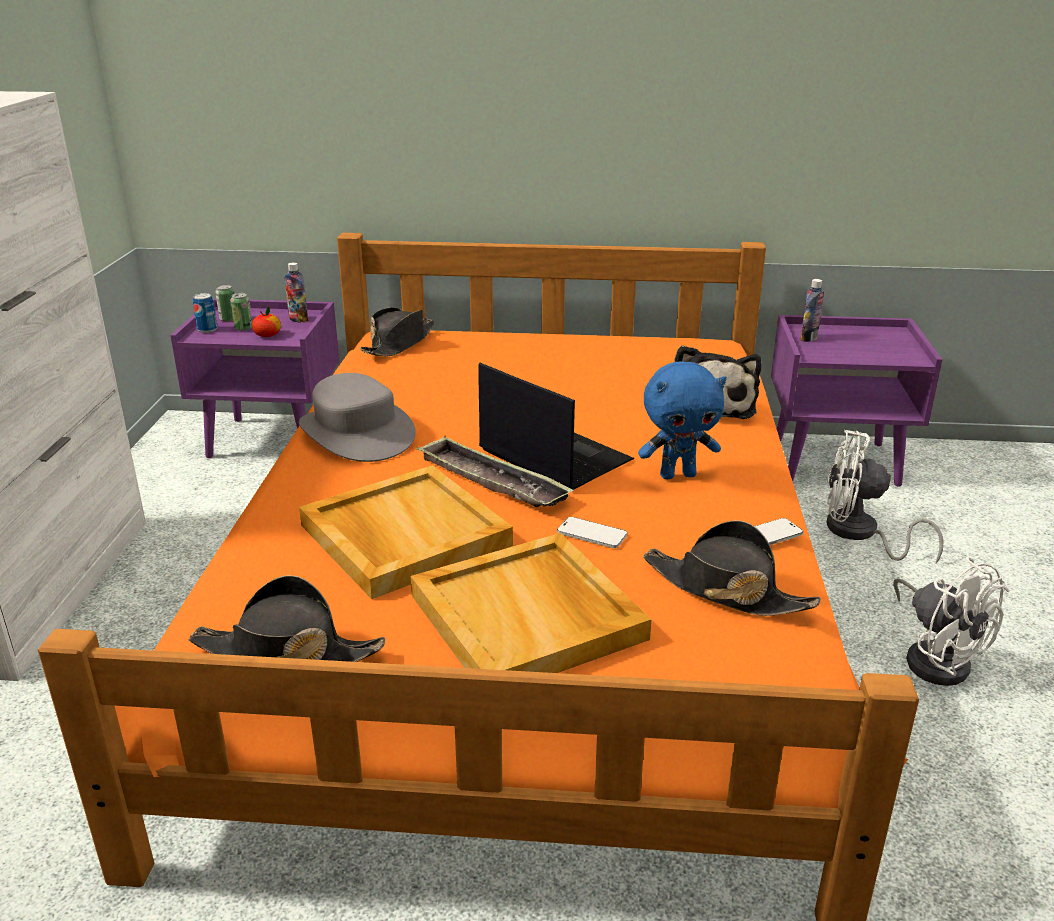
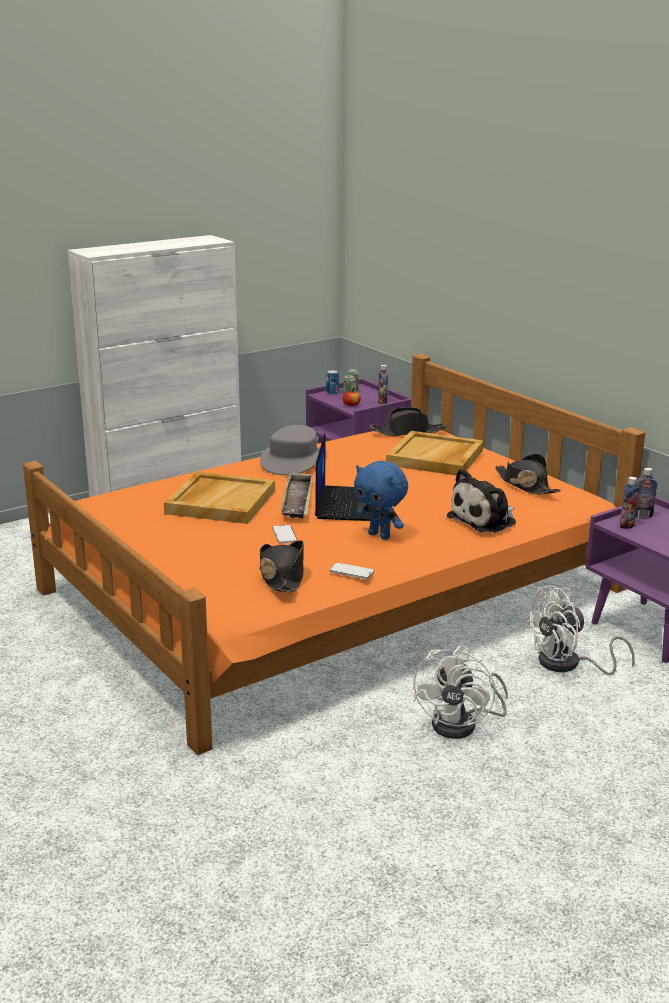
camera: 50 degrees right, 5 degrees down
black hat [189,575,385,662] -> black hat moved to [495,454,561,495]
beige tray [411,533,652,673] -> beige tray moved to [386,431,484,476]
white fan [826,430,944,563] -> white fan turned 90 degrees counterclockwise [524,586,635,675]
none -> bottle [620,477,639,529]

